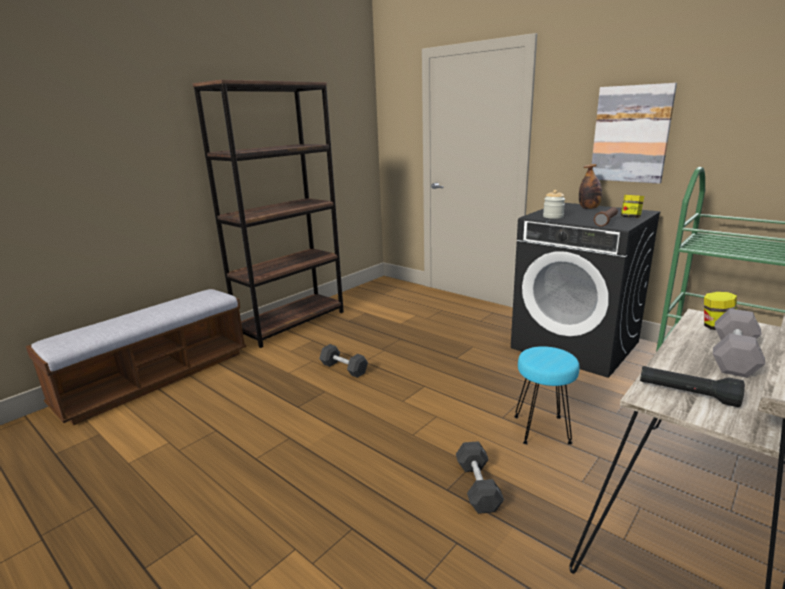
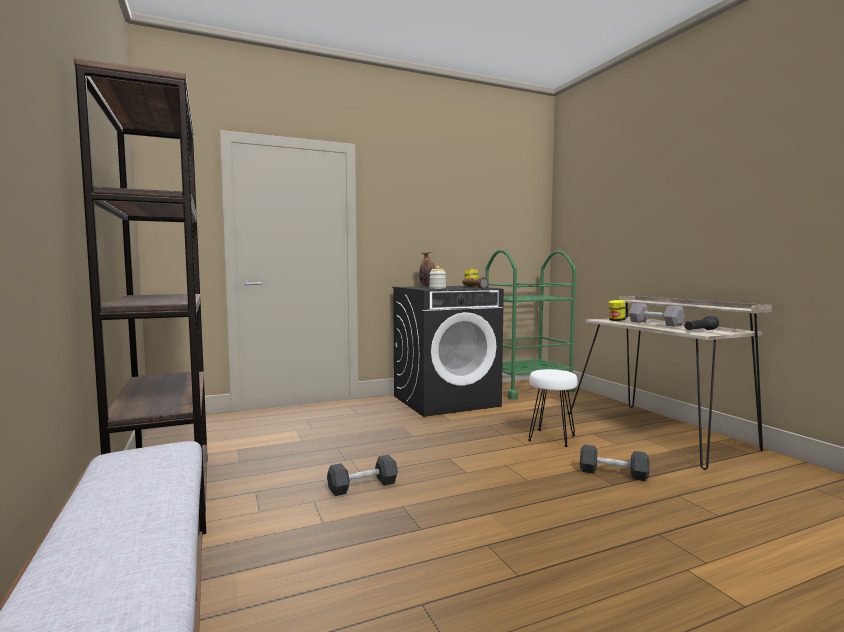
camera: 65 degrees left, 15 degrees down
turquoise stool [514,346,580,445] -> white stool [528,369,577,447]
picture [592,83,677,184] -> none

